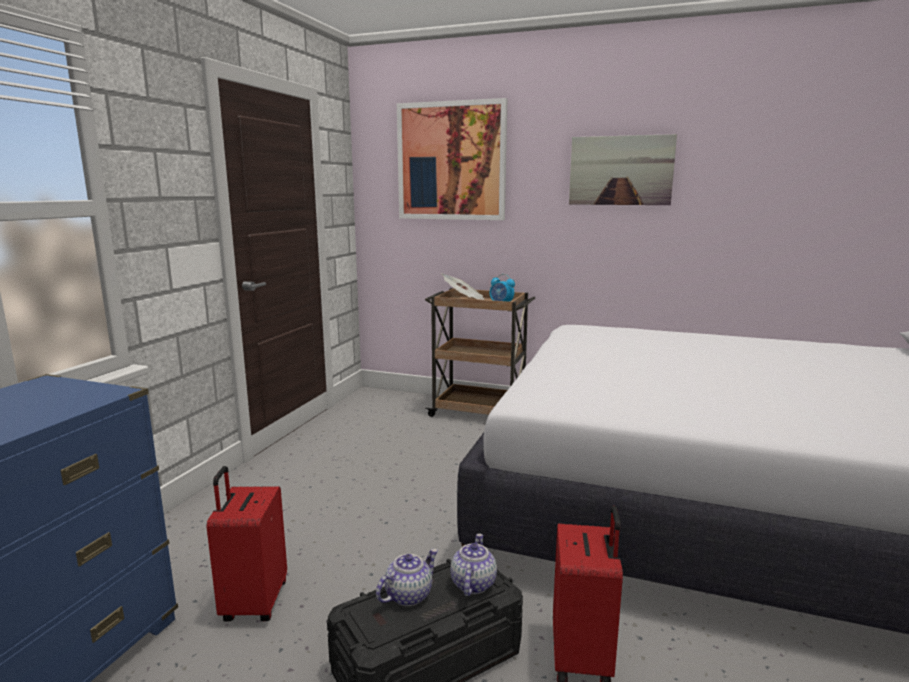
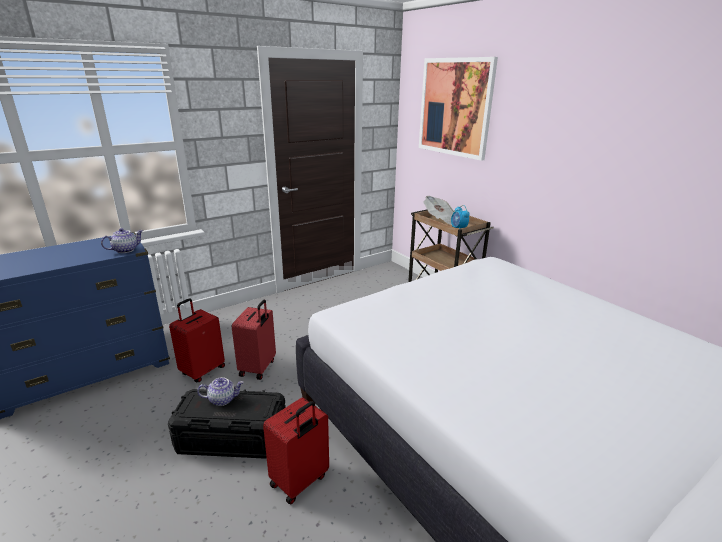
camera: 35 degrees right, 10 degrees up
teapot [450,534,497,596] -> teapot moved to [101,228,143,253]
picture [569,134,677,205] -> none
none -> red suitcase [232,299,276,380]

